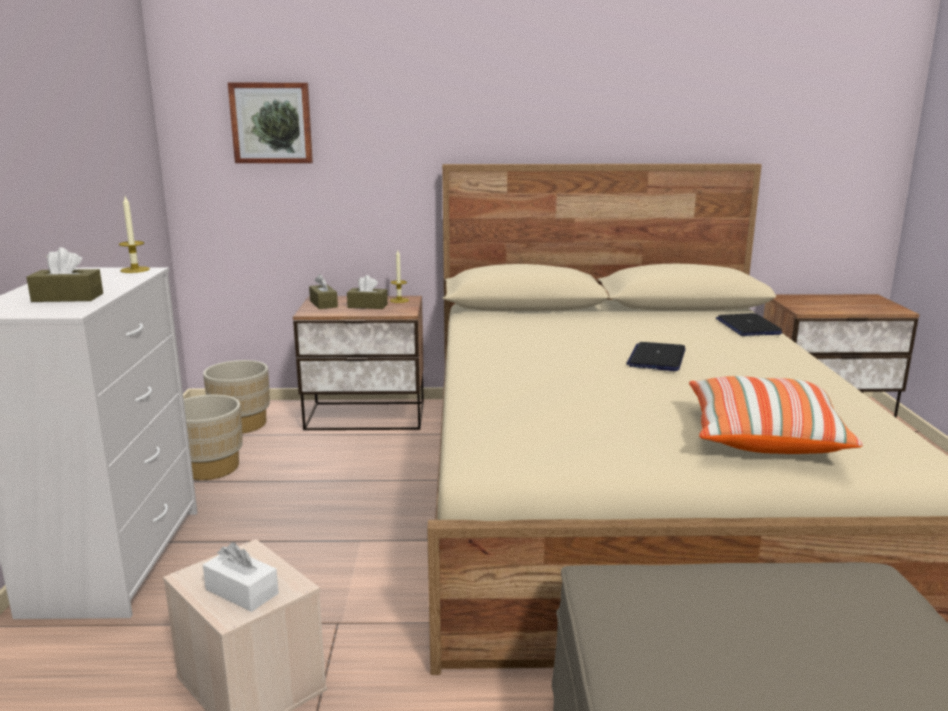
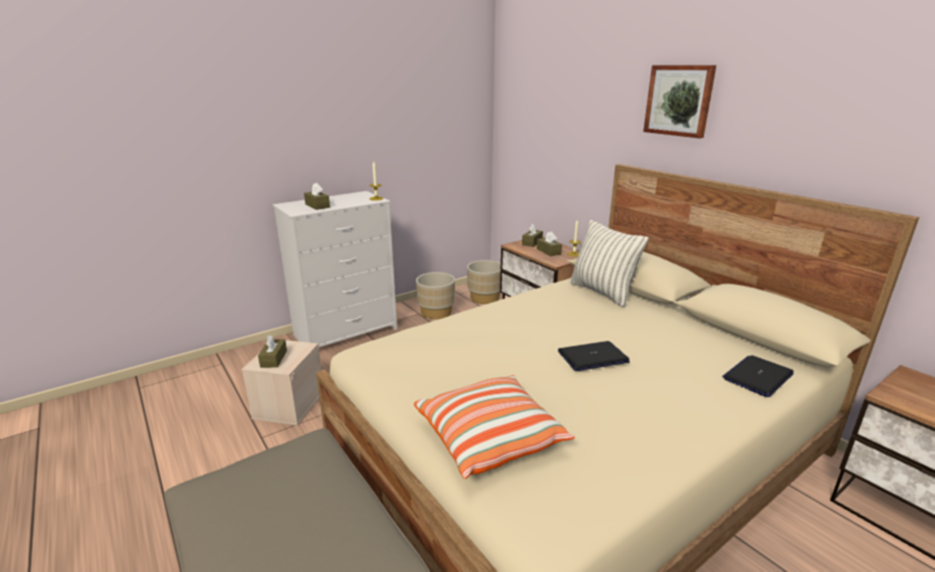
camera: 55 degrees right, 5 degrees up
white tissue box [203,542,279,612] -> brown tissue box [258,335,287,368]
picture [228,83,313,163] -> picture moved to [643,65,716,138]
none -> pillow [569,220,649,307]

